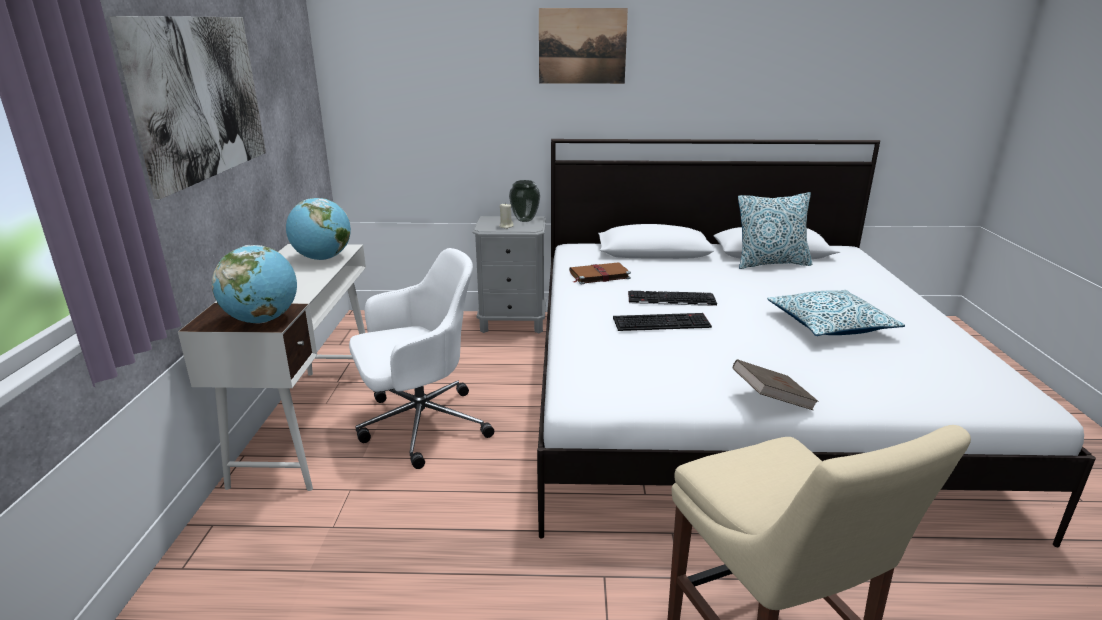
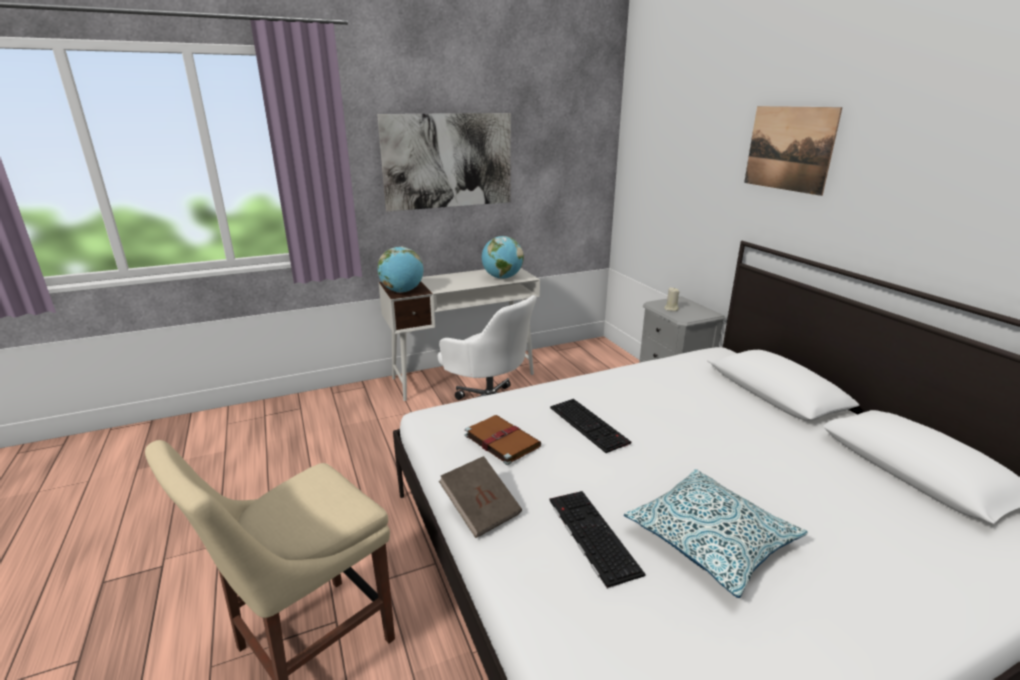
camera: 65 degrees right, 0 degrees up
vase [509,180,540,222] -> none
brown book [569,262,631,284] -> brown book moved to [465,415,541,465]
keyboard [628,290,717,306] -> keyboard moved to [549,491,646,589]
pillow [738,192,812,269] -> none

